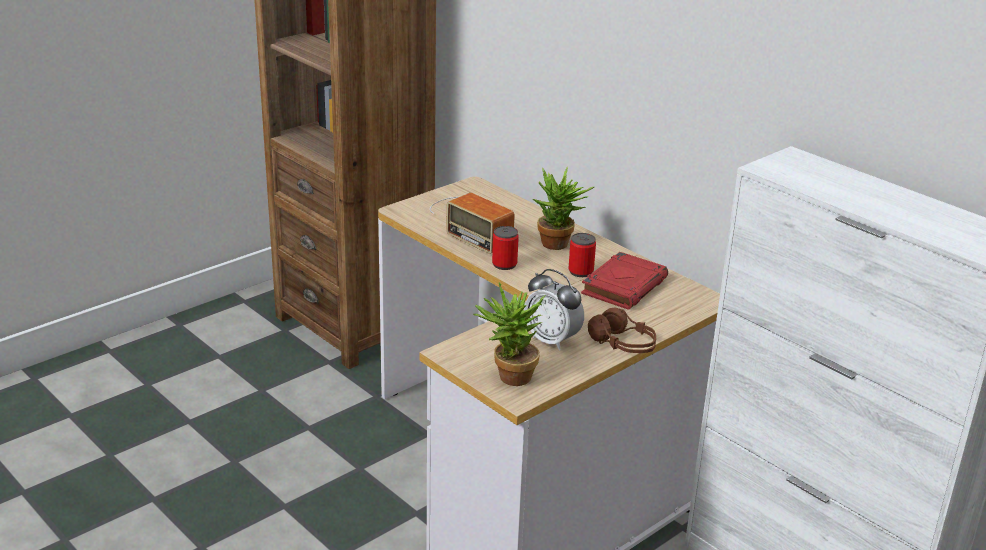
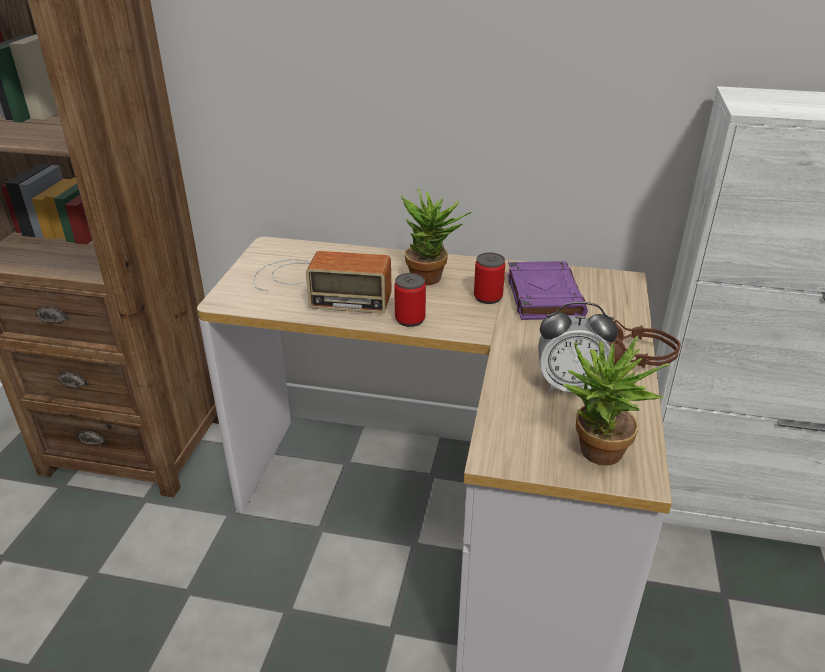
camera: 35 degrees left, 5 degrees up
red book [581,252,668,310] -> purple book [508,261,588,320]

